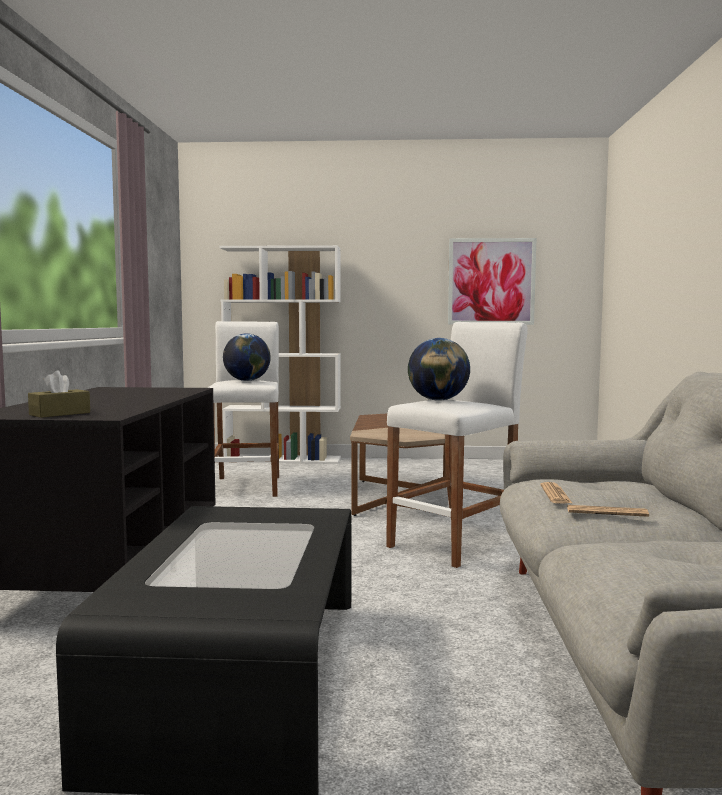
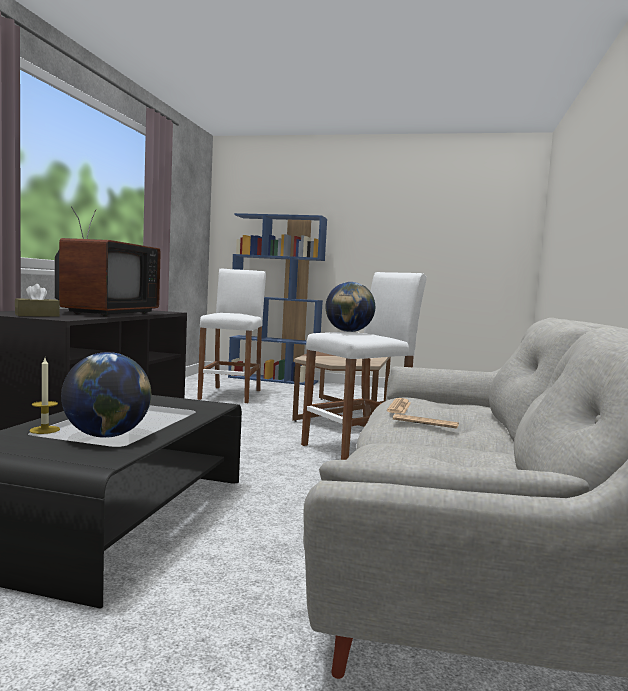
camera: 10 degrees right, 0 degrees up
white bookcase [219,245,341,464] -> blue bookcase [228,213,327,385]
globe [223,333,271,381] -> globe moved to [61,352,151,438]
picture [448,238,536,325] -> none
none -> candle [29,358,60,434]
none -> television [55,206,161,317]

